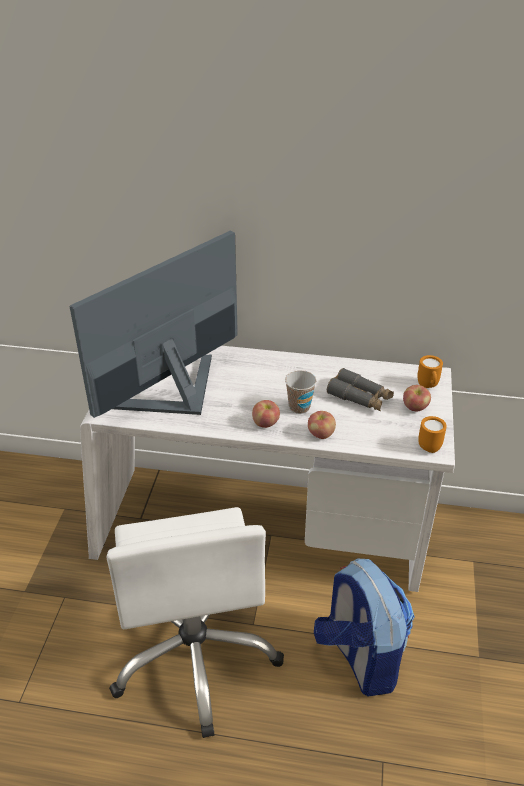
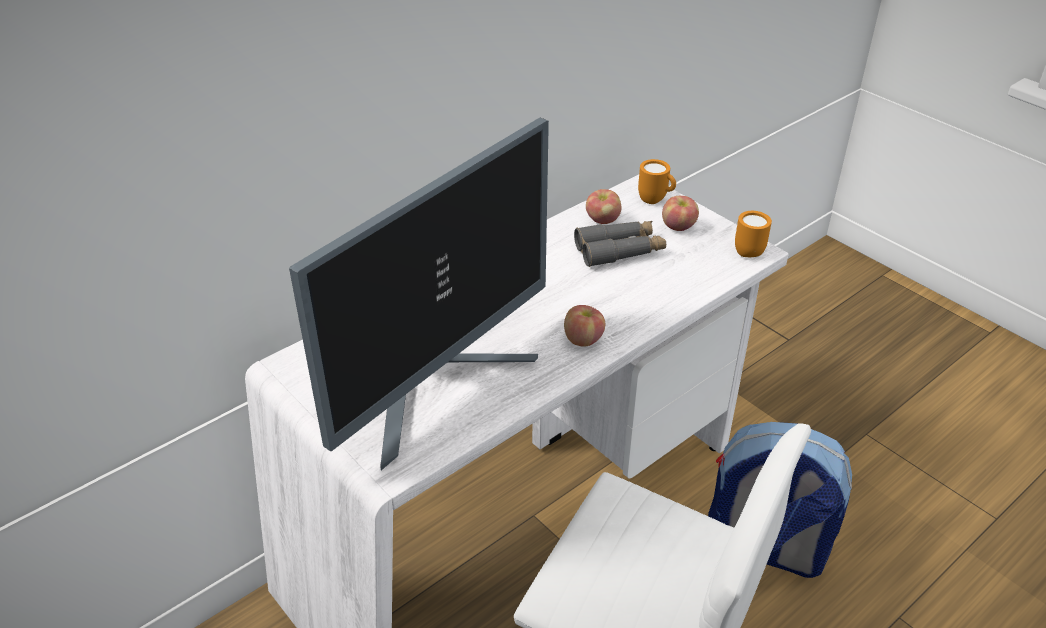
camera: 50 degrees left, 0 degrees up
monitor [70,231,238,418] -> monitor turned 135 degrees counterclockwise [289,118,549,470]
cup [285,370,316,414] -> none
apple [308,411,336,439] -> apple moved to [586,189,622,224]

